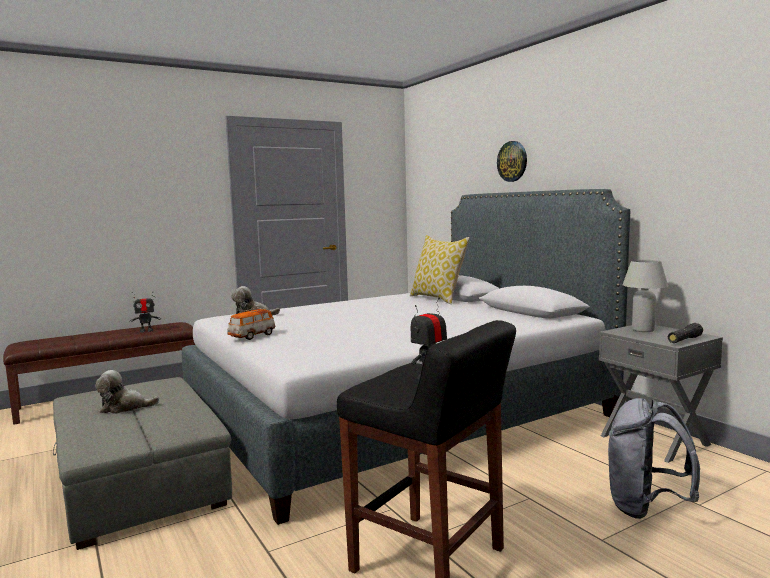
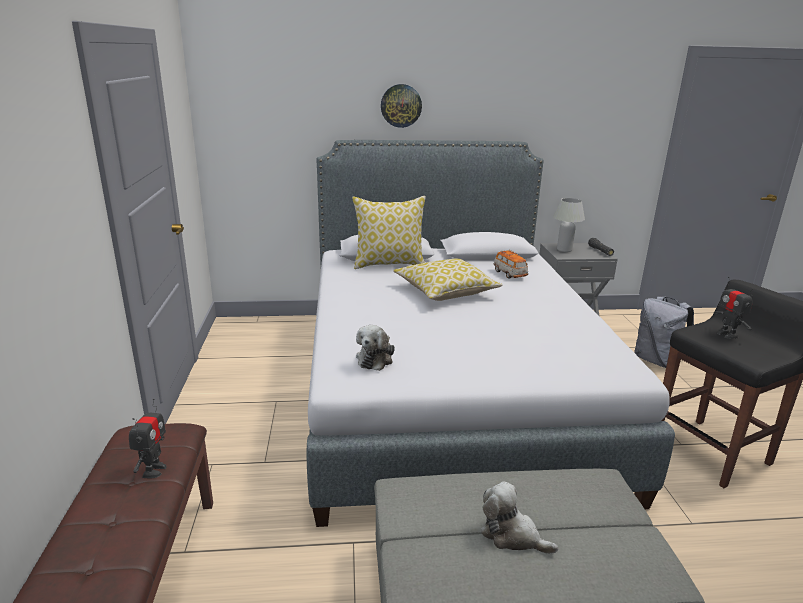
camera: 65 degrees left, 15 degrees up
plush toy [95,370,159,414] -> plush toy turned 105 degrees clockwise [481,481,558,554]
toy car [227,307,276,340] -> toy car moved to [494,249,528,279]
none -> pillow [393,259,503,301]

